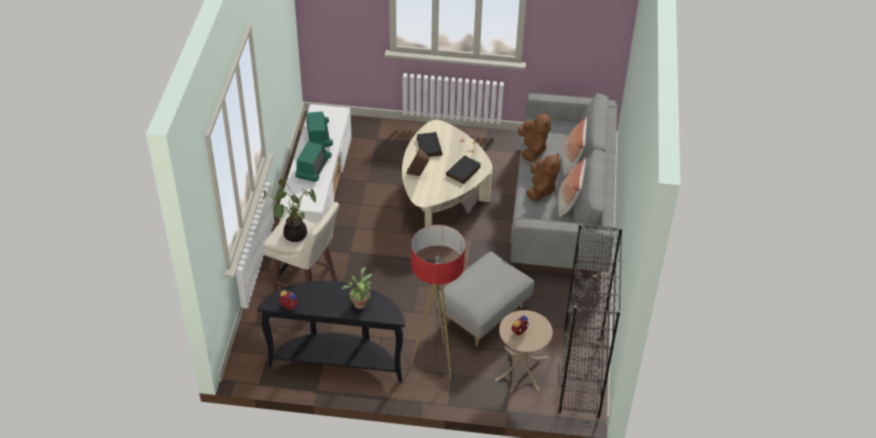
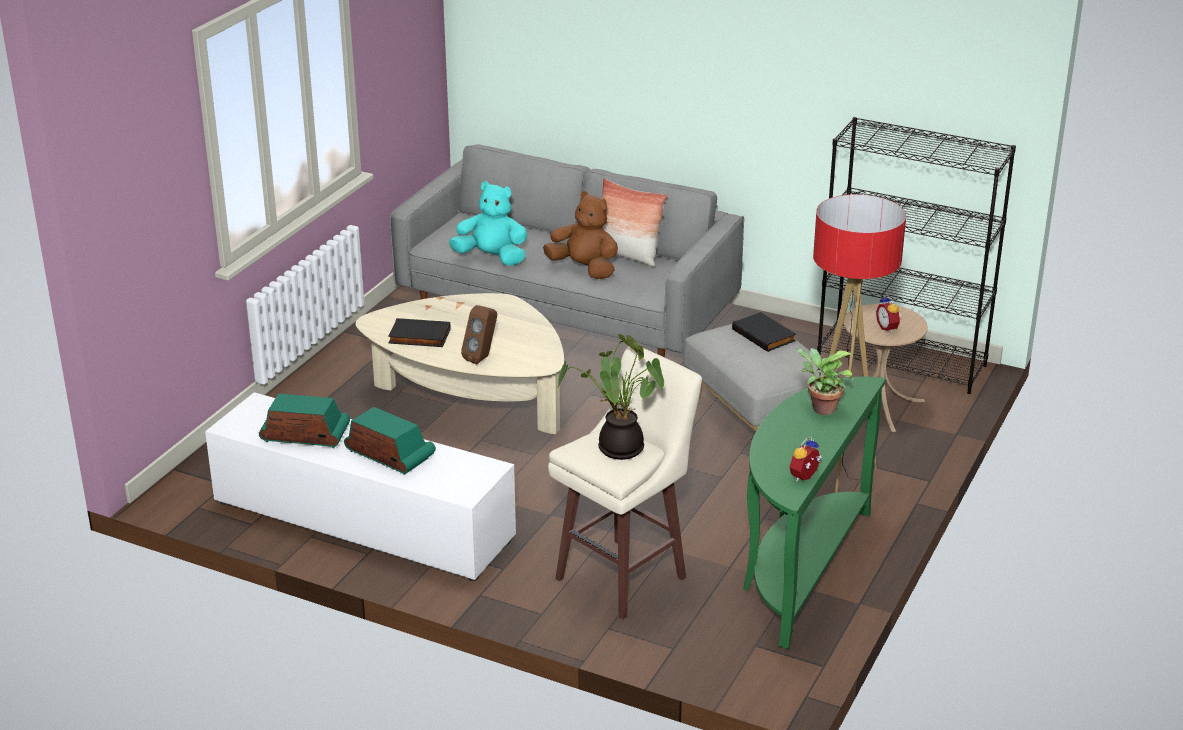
camera: 70 degrees left, 15 degrees down
black console table [257,281,405,382] -> green console table [743,377,886,649]
black book [446,155,481,184] -> black book moved to [732,312,796,352]
brown plush toy [518,111,551,162] -> turquoise plush toy [449,181,527,266]
pillow [562,117,587,176] -> none

